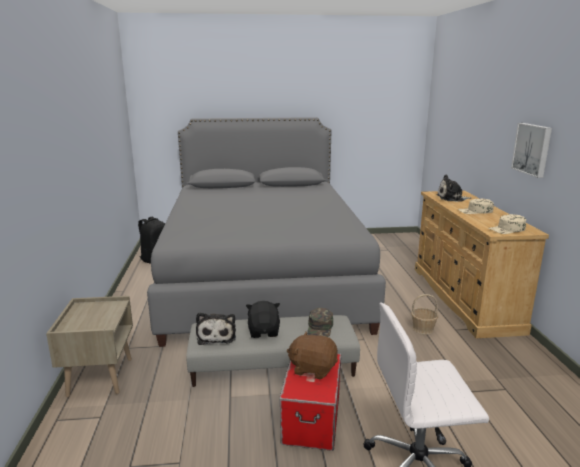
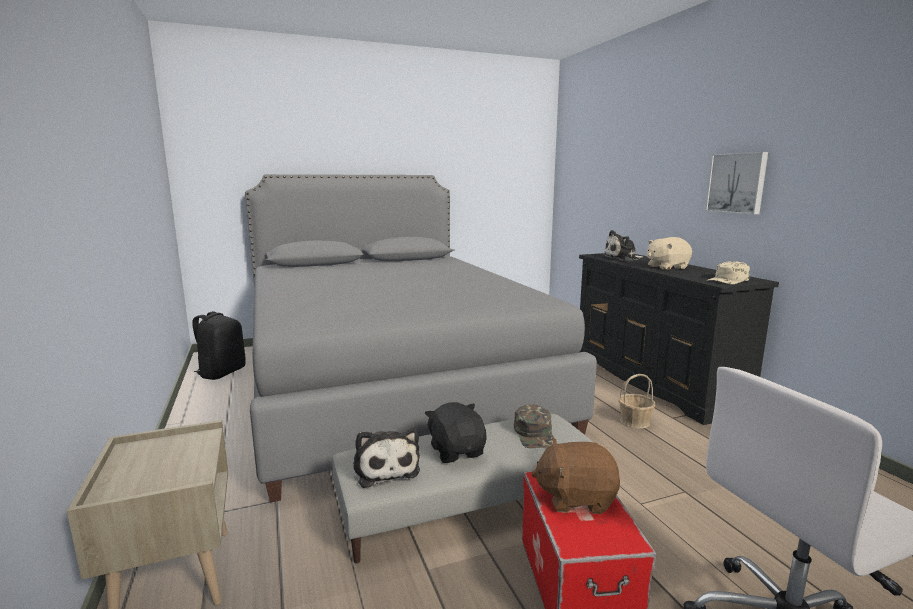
camera: 15 degrees left, 5 degrees down
beige dresser [415,190,549,338] -> black dresser [579,253,779,425]
beige cap [458,198,494,214] -> beige plush toy [647,237,692,270]

